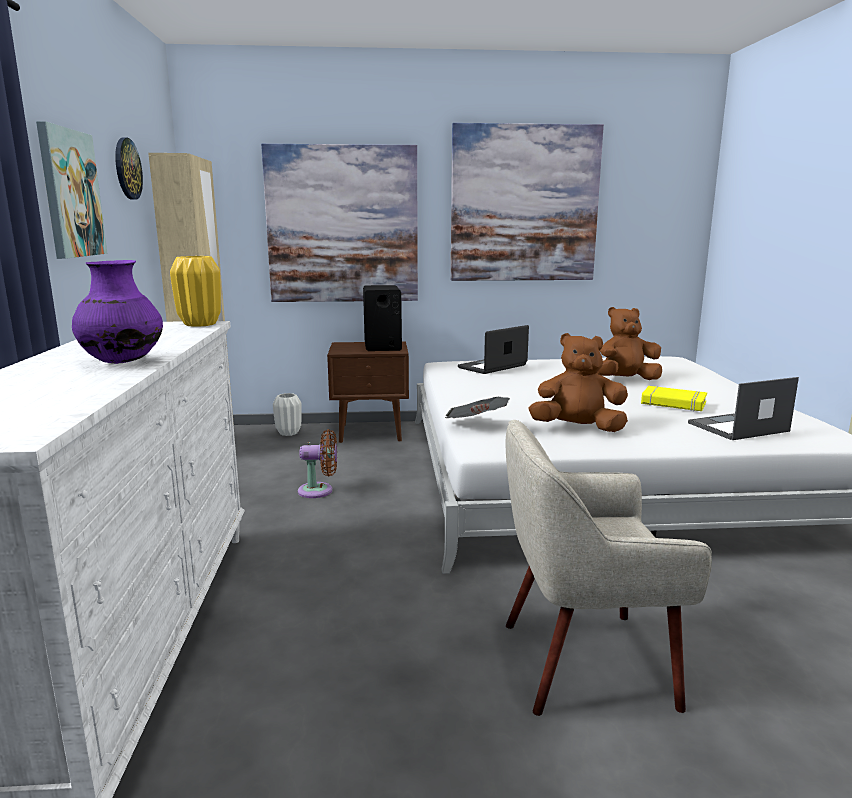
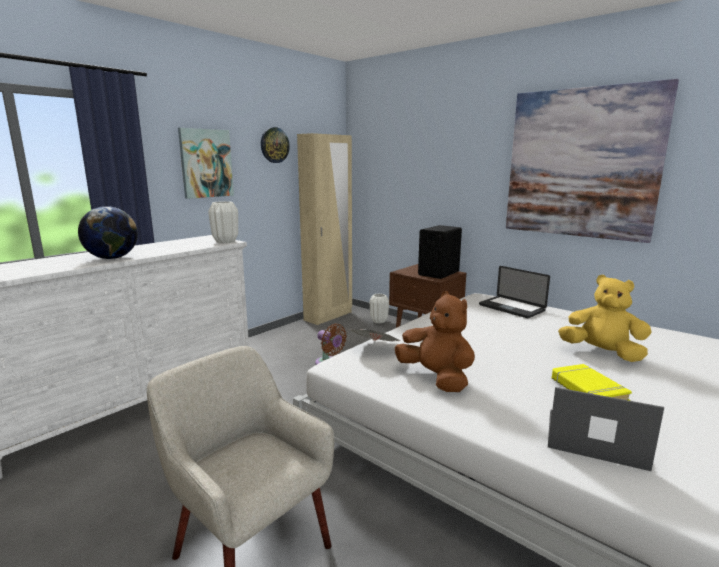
camera: 45 degrees right, 0 degrees up
purple vase [72,260,163,364] -> globe [78,206,138,259]
yellow vase [170,256,221,327] -> white vase [208,201,238,244]
picture [261,144,418,302] -> none
laptop [458,325,529,374] -> laptop turned 135 degrees counterclockwise [479,266,550,318]
brown plush toy [597,307,662,380] -> yellow plush toy [558,275,651,362]

